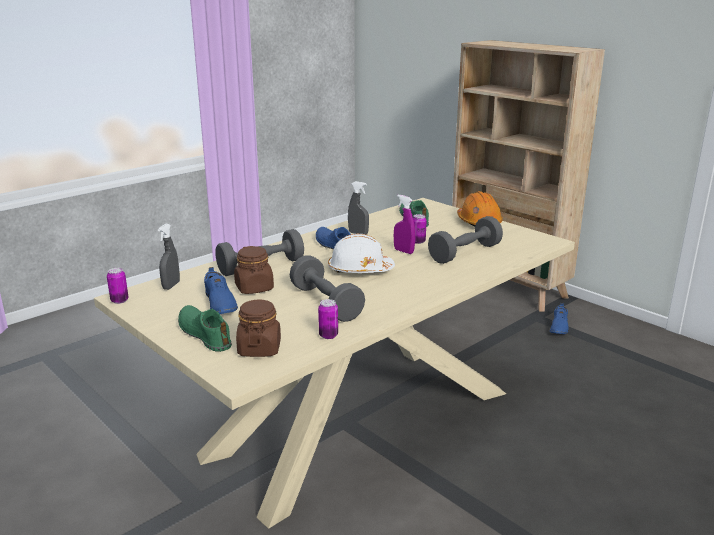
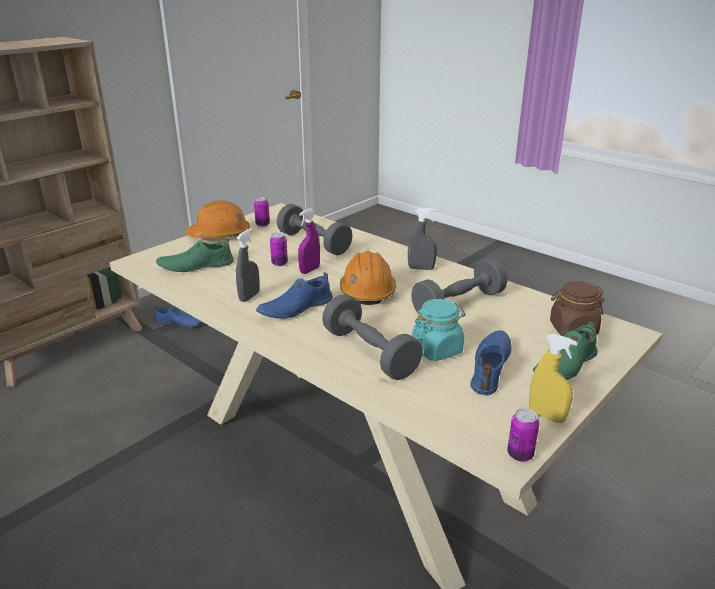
camera: 95 degrees left, 5 degrees up
grey spray bottle [158,224,180,290] -> grey spray bottle moved to [408,208,437,270]
blue shoe [204,267,238,314] -> blue shoe turned 45 degrees counterclockwise [470,330,511,395]
brown jar [234,246,274,294] -> turquoise jar [412,299,465,361]
can [318,299,338,339] -> can moved to [254,197,270,227]
white hard hat [328,234,395,273] -> orange hard hat [340,251,396,305]
none -> yellow spray bottle [529,334,577,423]

